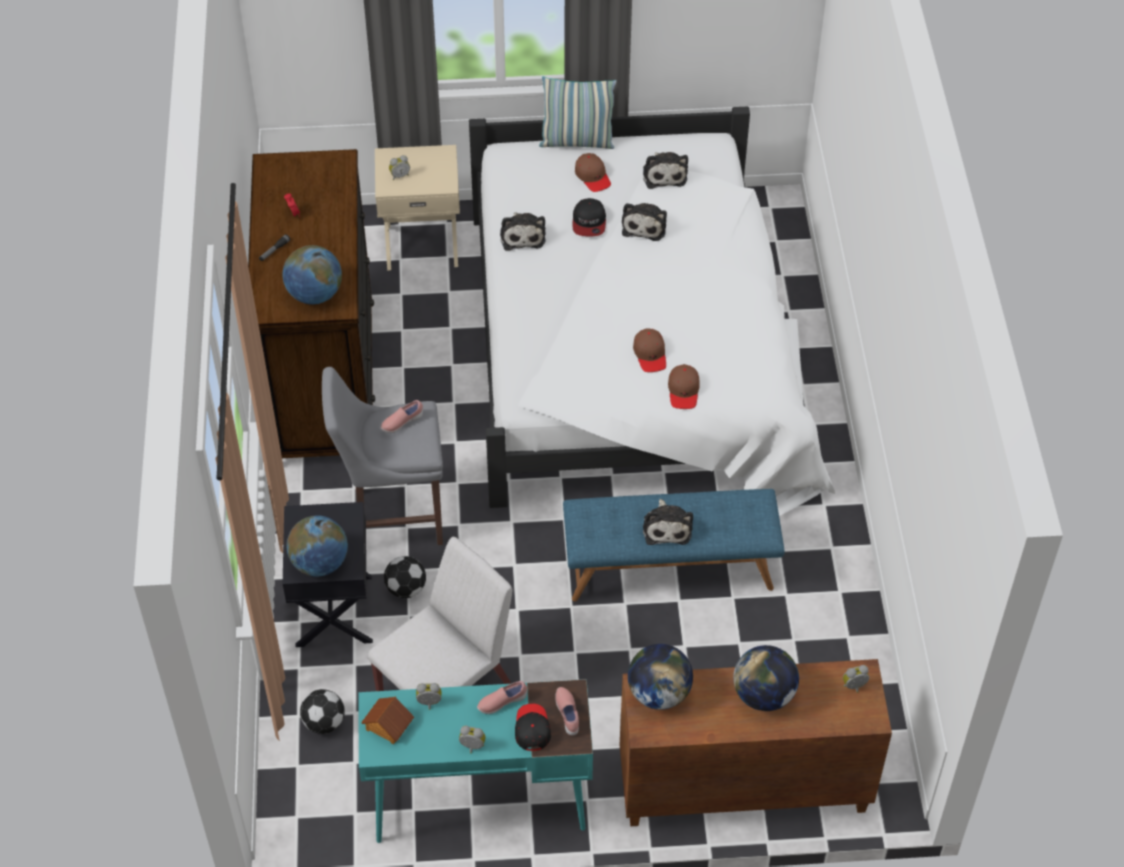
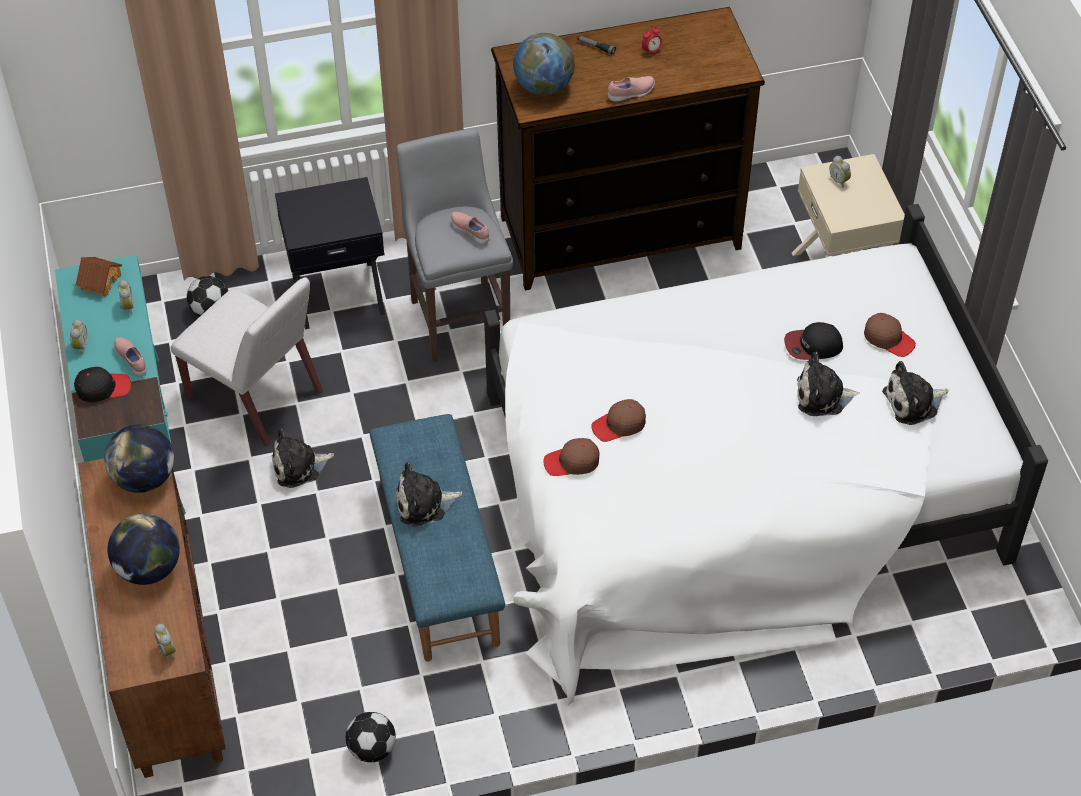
camera: 80 degrees right, 0 degrees up
globe [286,516,348,577] -> none
football [384,556,426,598] -> football moved to [346,712,396,762]
plush toy [500,212,546,251] -> plush toy moved to [272,428,334,488]
pillow [539,76,617,149] -> none
pink shoe [555,687,579,736] -> pink shoe moved to [608,76,655,102]
brown cap [575,153,611,192] -> brown cap turned 105 degrees counterclockwise [864,313,916,357]

